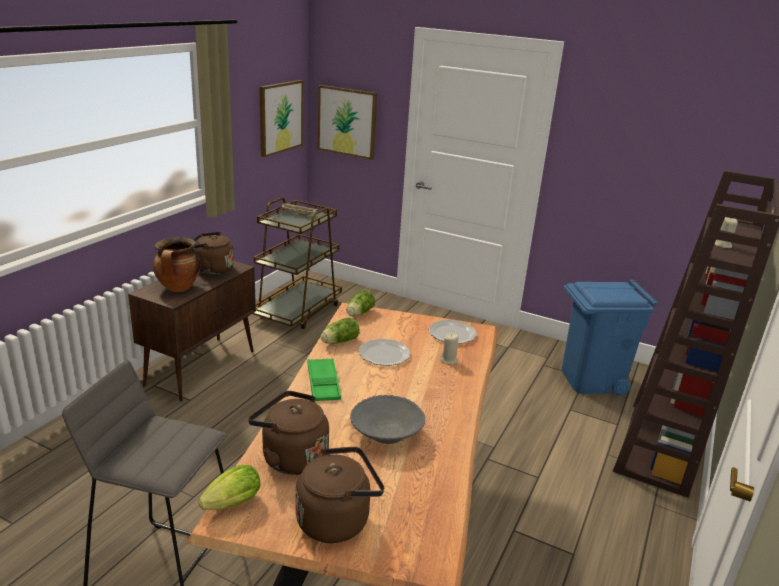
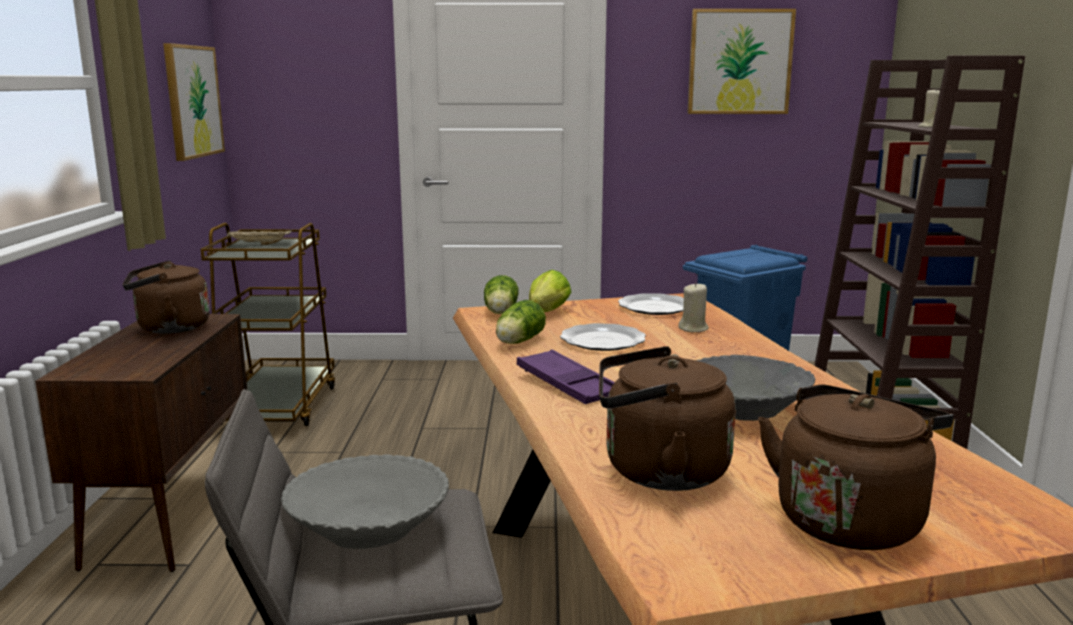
camera: 25 degrees left, 10 degrees down
cooking pot [153,237,201,292] -> none
lettuce [198,465,260,510] -> lettuce moved to [529,270,571,312]
green tray [307,358,341,401] -> purple tray [516,349,615,404]
picture [318,85,377,160] -> picture moved to [687,9,796,114]
none -> grey bowl [281,454,449,549]

